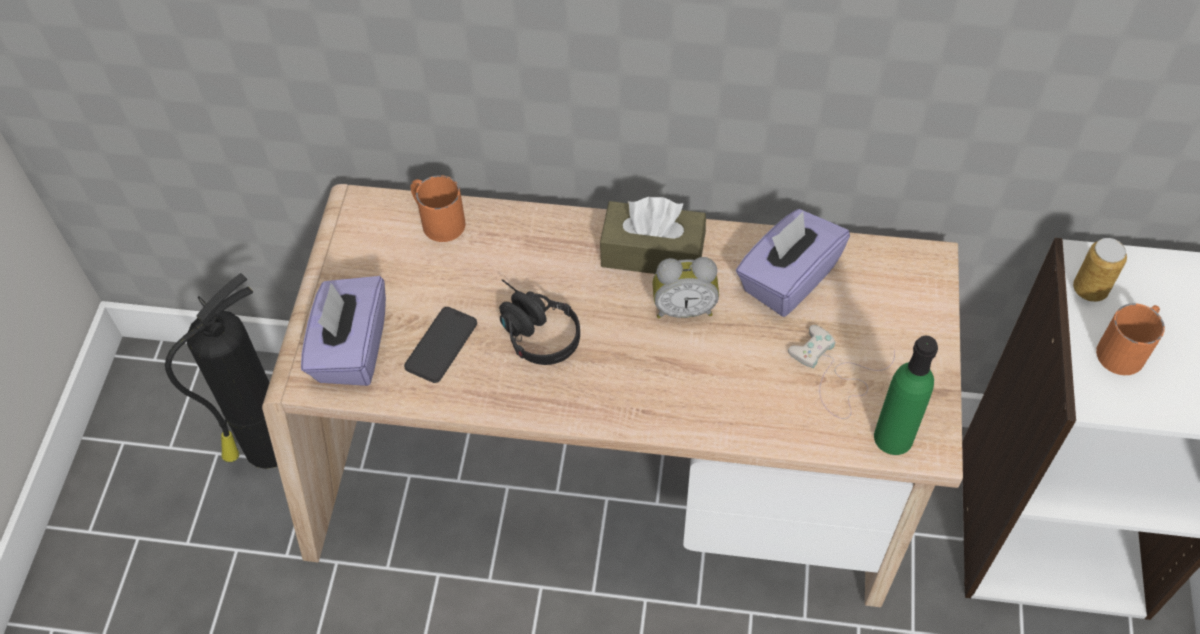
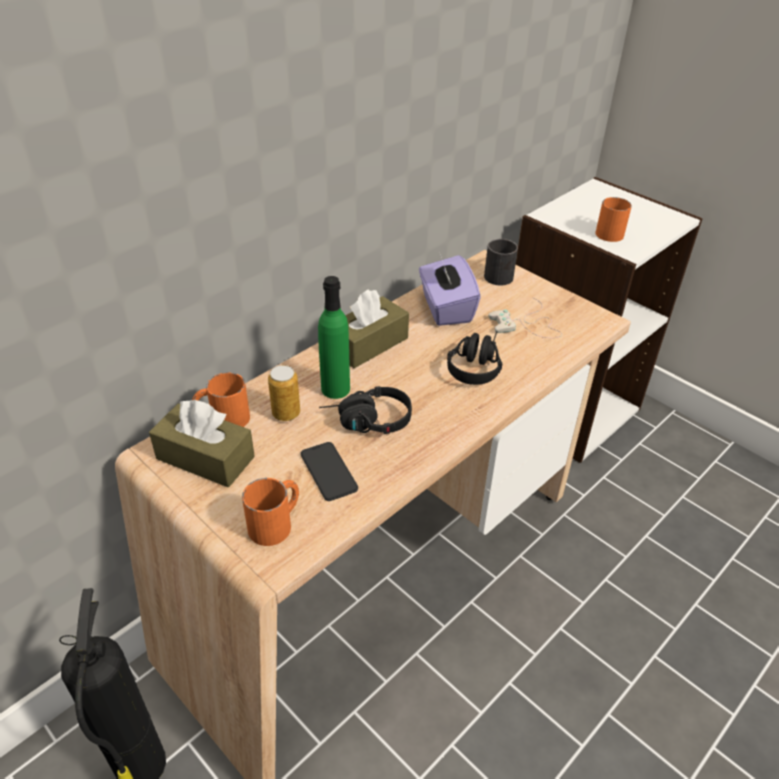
camera: 55 degrees left, 15 degrees down
purple tissue box [301,276,386,386] -> orange mug [242,478,299,546]
alarm clock [652,257,719,319] -> none
green bottle [874,336,938,455] -> green bottle moved to [318,276,350,399]
can [1073,238,1127,302] -> can moved to [268,365,300,421]
none -> brown tissue box [149,400,255,487]
none -> black headphones [447,331,502,385]
none -> black mug [484,239,518,285]

